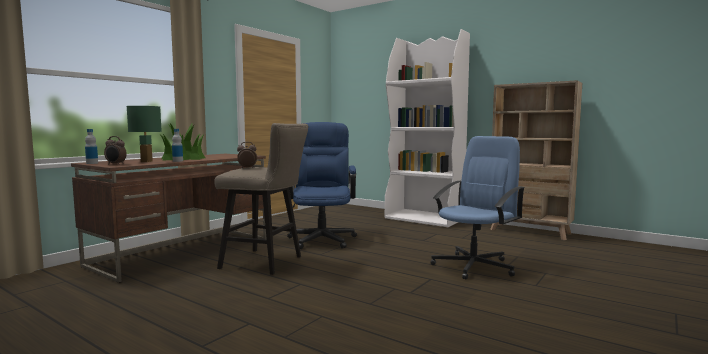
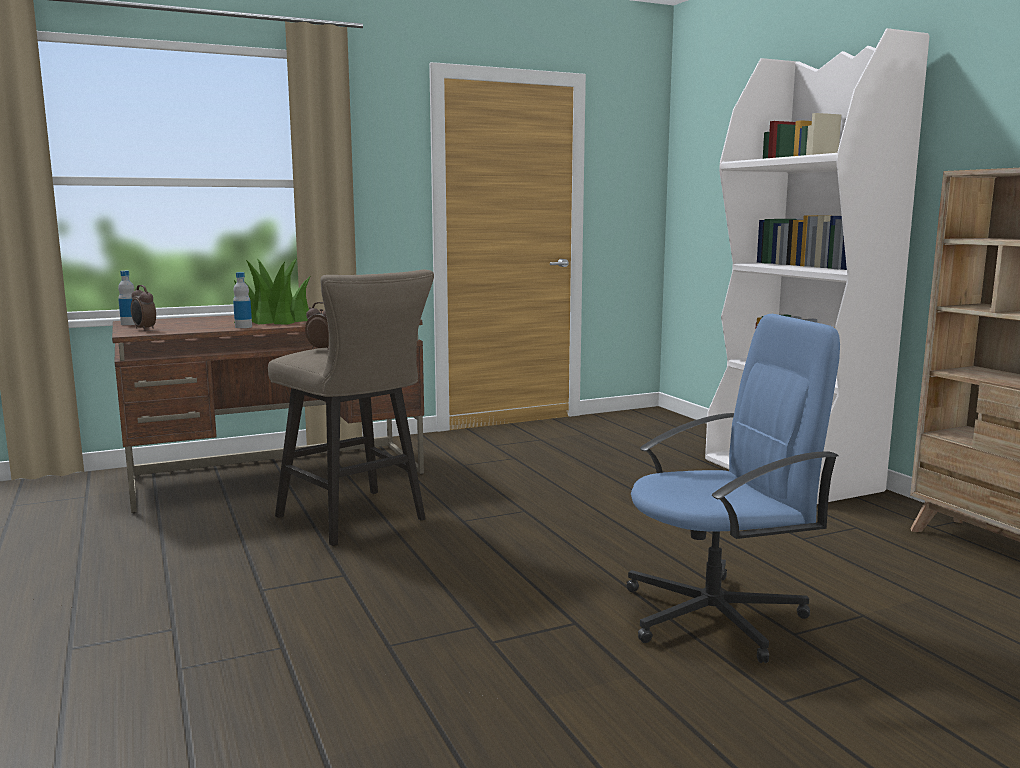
camera: 30 degrees right, 5 degrees up
green table lamp [127,106,162,162] -> none
blue office chair [287,122,357,249] -> none

